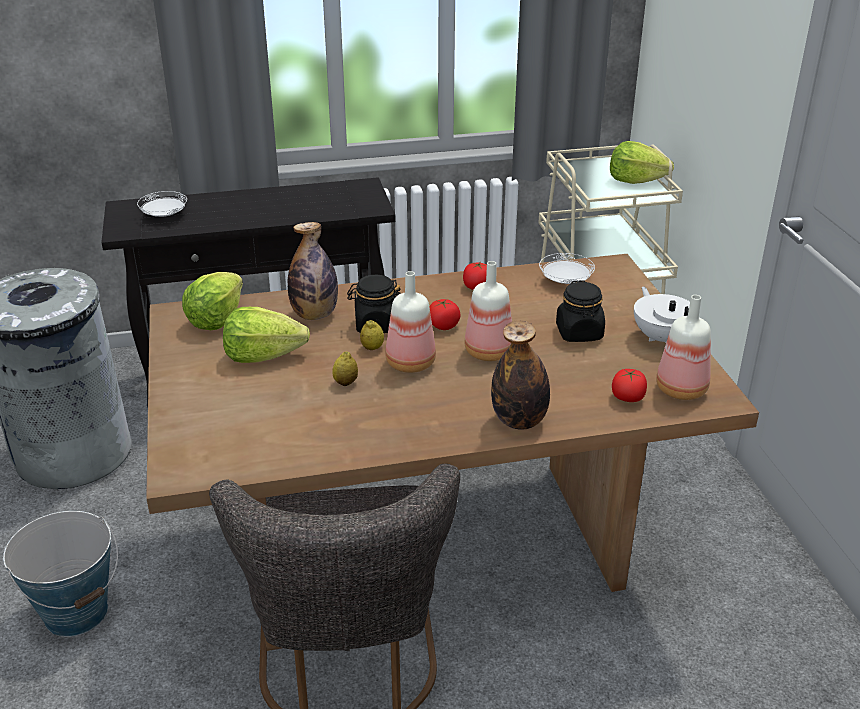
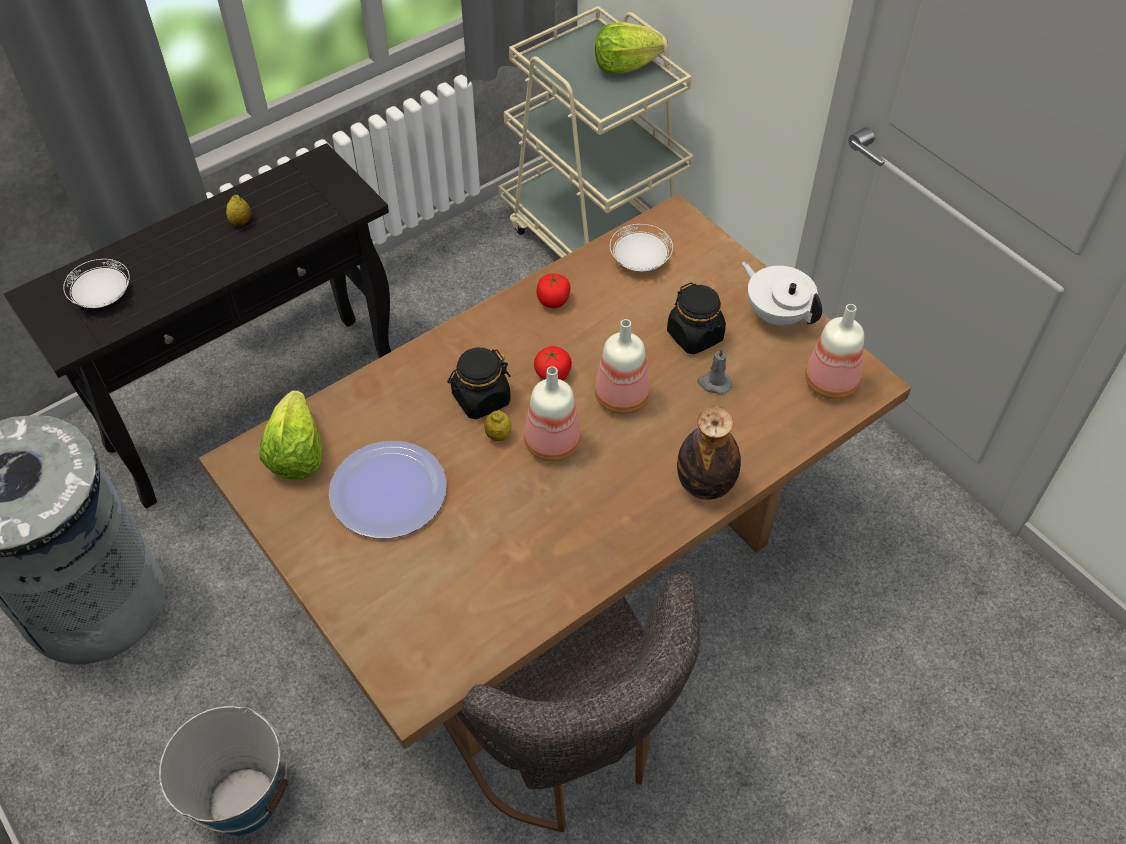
camera: 25 degrees left, 20 degrees up
lettuce [223,307,310,363] -> plate [329,441,447,539]
bottle [288,222,338,320] -> none
lemon [332,352,358,386] -> lemon moved to [226,195,251,226]
tomato [612,369,647,402] -> none
none -> grey candle [697,347,732,394]

